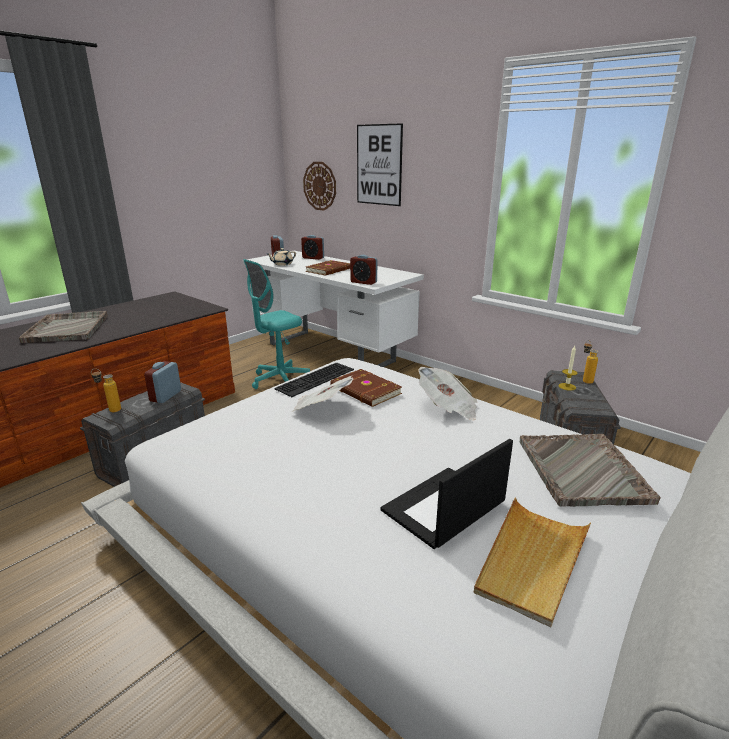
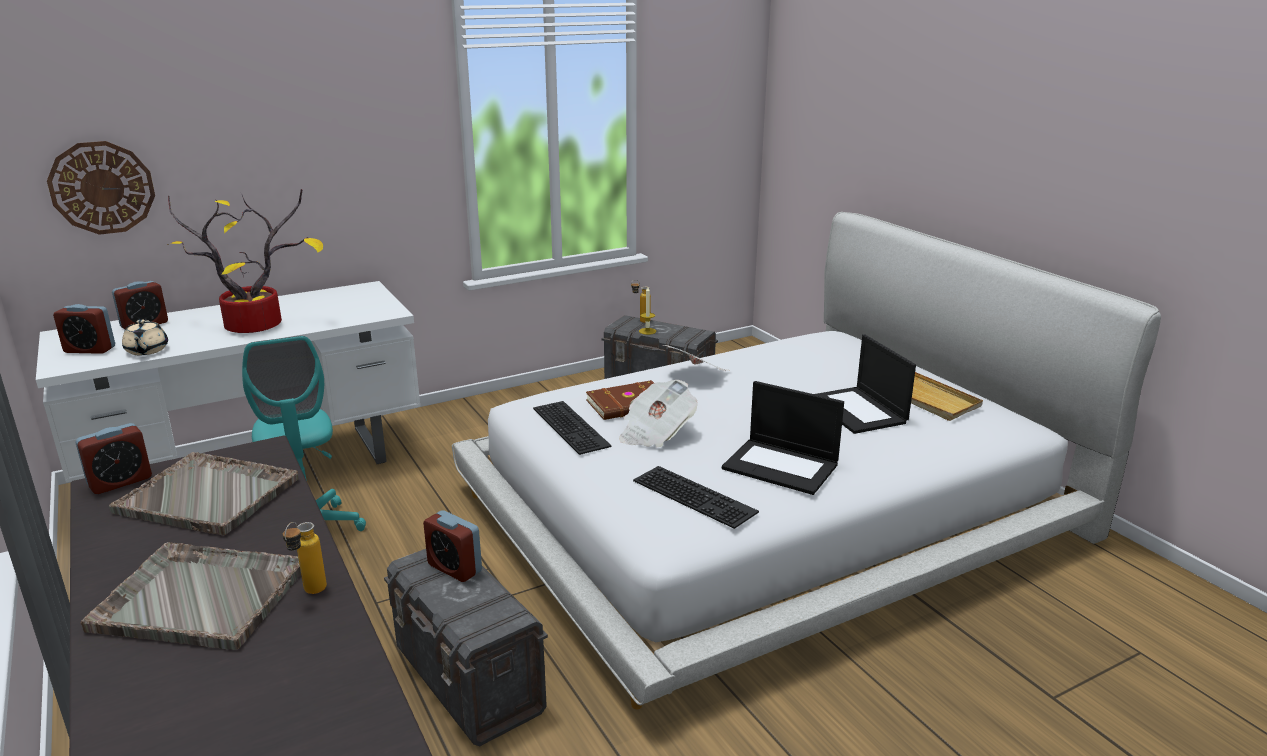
camera: 70 degrees left, 0 degrees up
bottle [91,369,121,412] -> bottle moved to [283,522,327,594]
brown book [306,260,350,276] -> potted plant [168,189,323,333]
alarm clock [350,255,377,285] -> alarm clock moved to [75,423,152,494]
picture [357,123,403,206] -> none
grey tray [520,434,661,507] -> grey tray moved to [109,452,299,536]
none -> keyboard [633,466,759,529]
none -> laptop [722,381,844,495]

